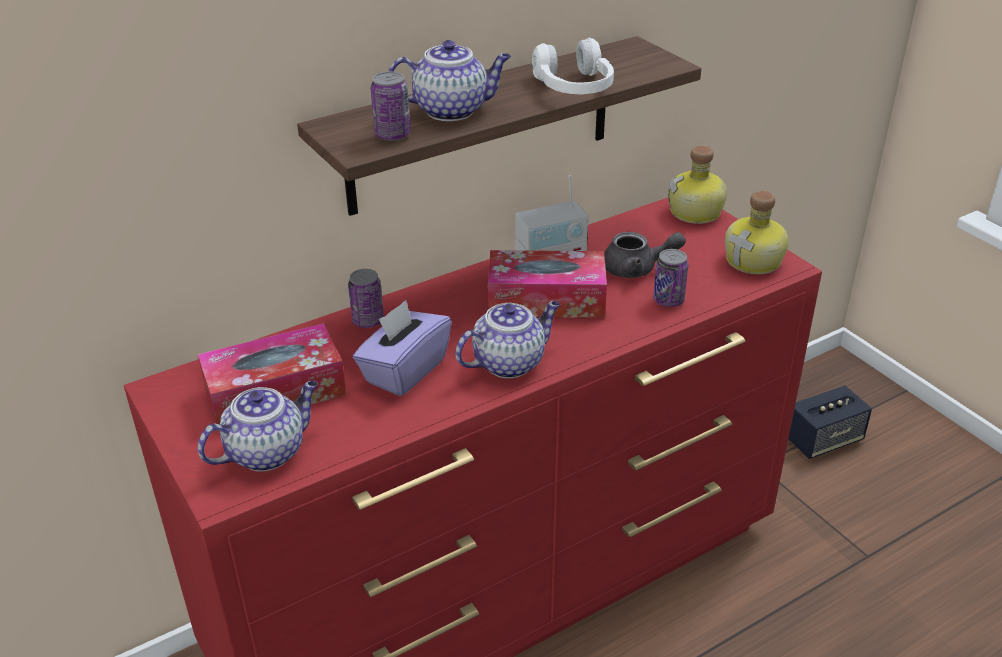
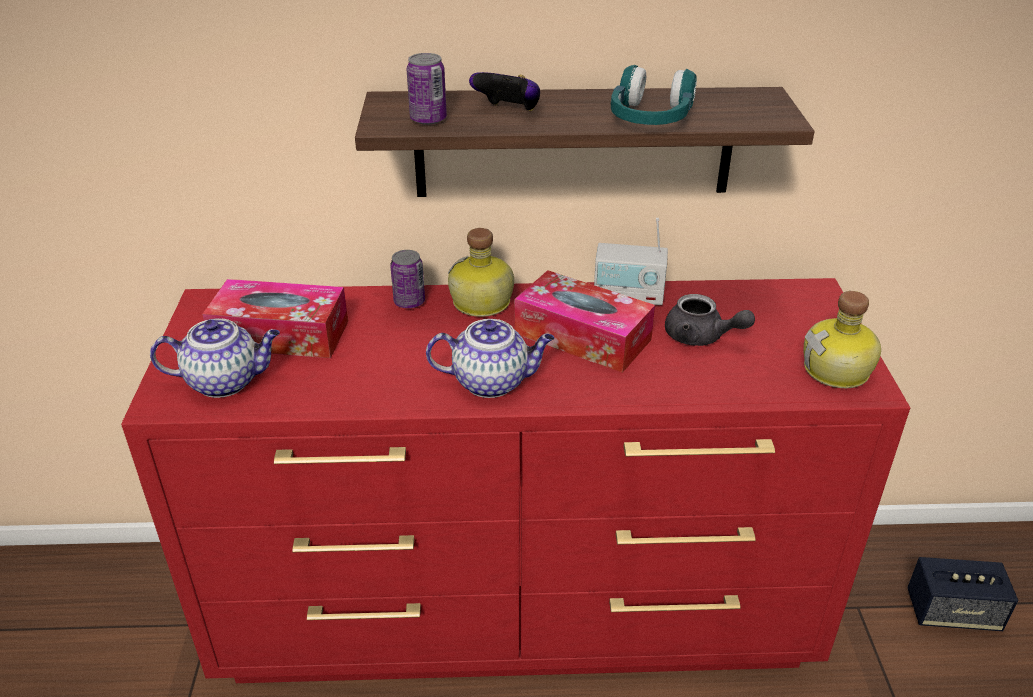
camera: 30 degrees right, 0 degrees up
purple tissue box [353,300,452,396] -> none
teapot [388,40,511,121] -> game controller [469,72,540,111]
white headphones [532,37,614,94] -> turquoise headphones [611,65,697,125]
can [653,249,688,307] -> none
bottle [668,145,727,224] -> bottle moved to [448,228,514,317]

